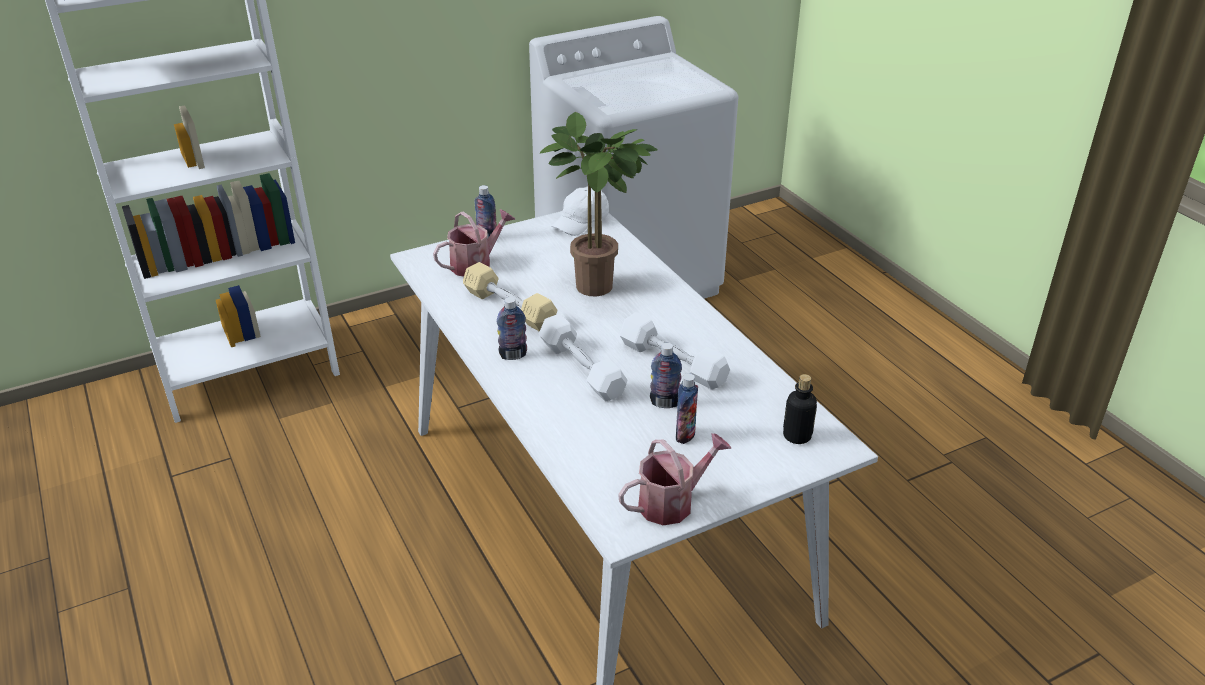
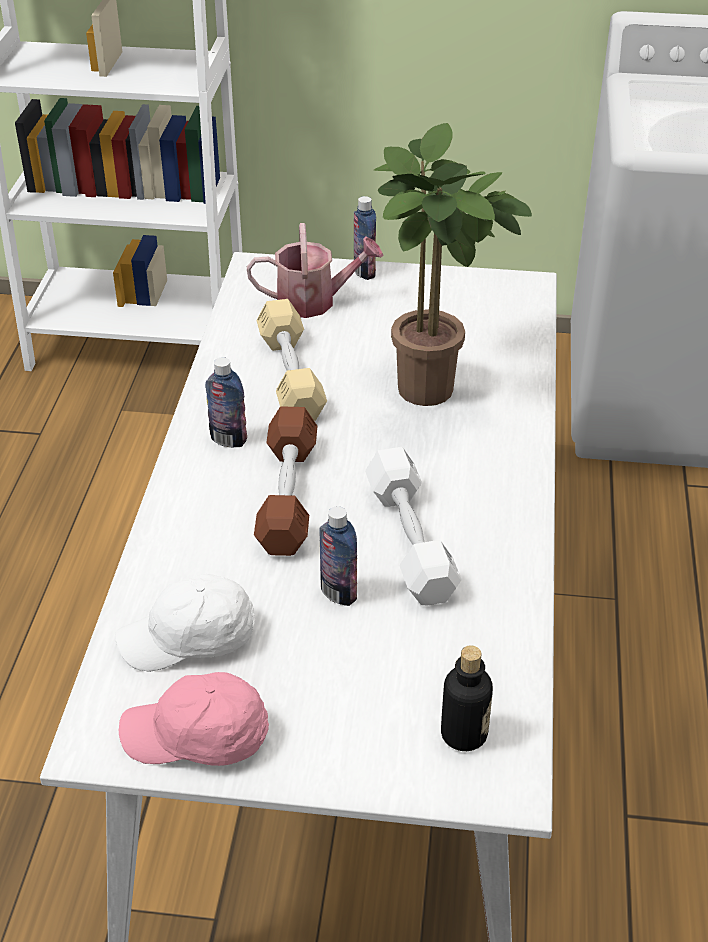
camera: 35 degrees right, 5 degrees up
white dumbbell [539,314,627,401] -> brown dumbbell [254,406,317,556]
white cap [551,186,609,236] -> white cap moved to [115,574,255,672]
watering can [618,433,731,525] -> pink cap [119,672,269,766]
bottle [676,373,698,444] -> none

